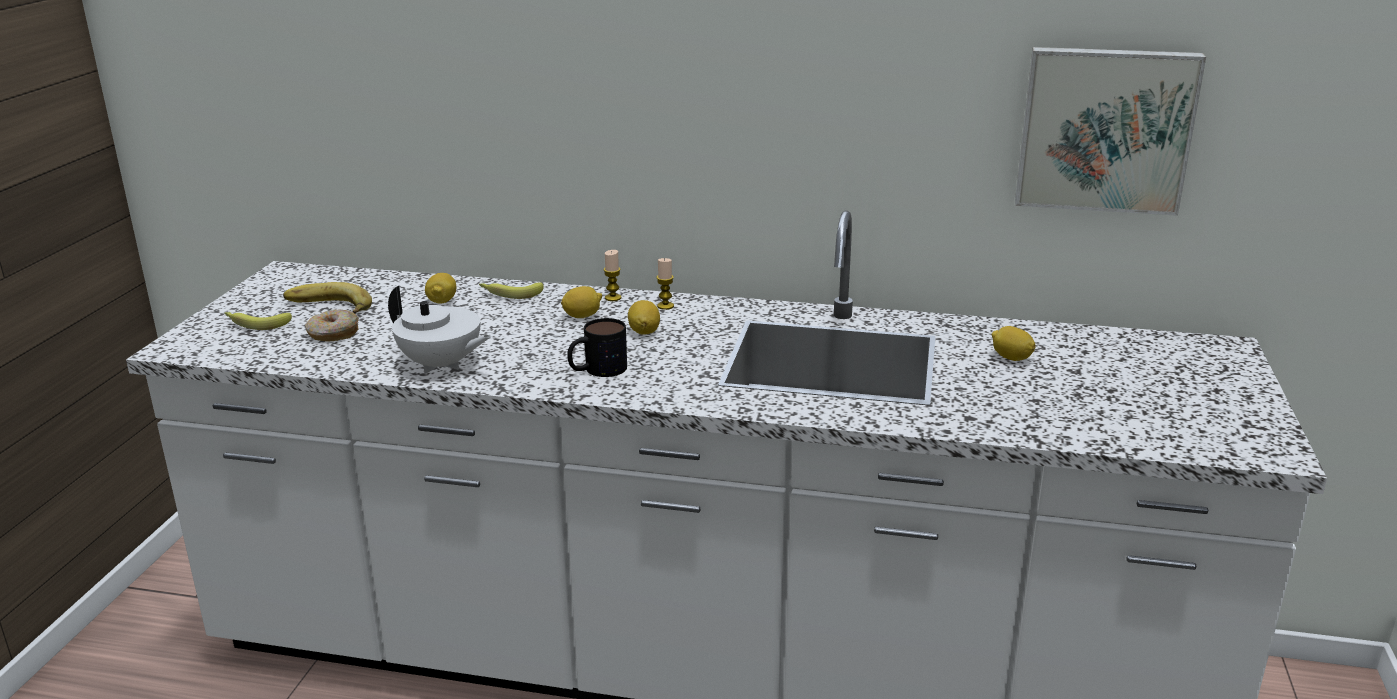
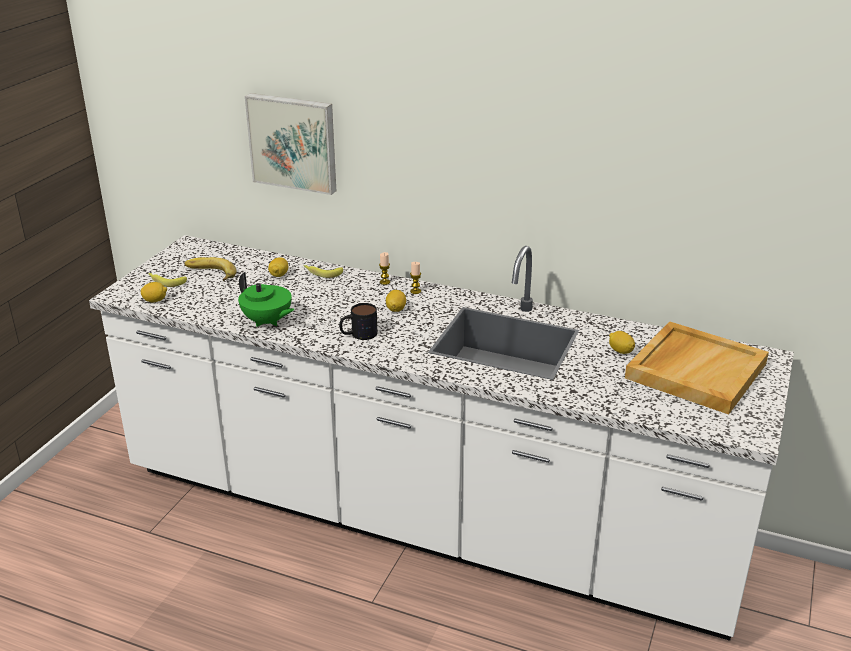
camera: 10 degrees right, 5 degrees up
donut [305,310,359,341] -> none
white teapot [388,286,491,374] -> green teapot [238,272,294,327]
lemon [561,286,602,318] -> lemon moved to [141,282,167,302]
picture [1015,47,1206,216] -> picture moved to [245,93,336,195]
none -> beige tray [625,321,769,415]

